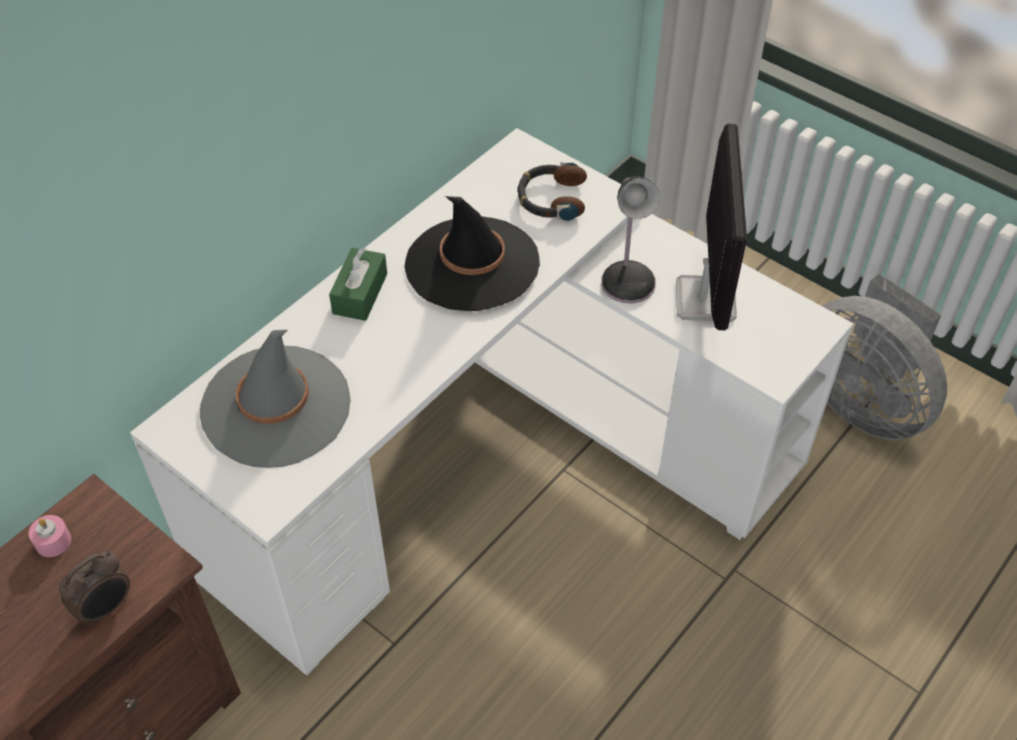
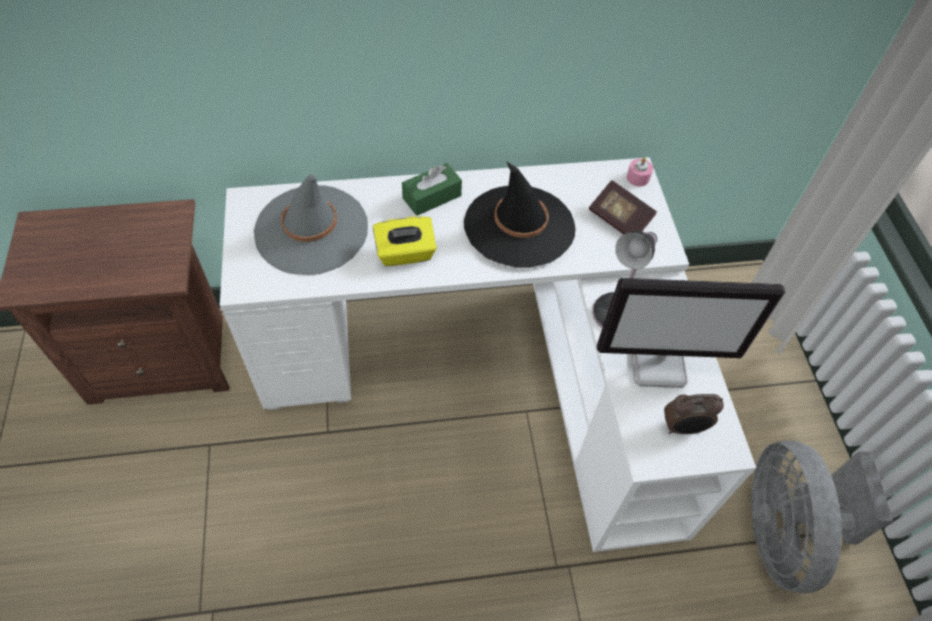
camera: 40 degrees right, 5 degrees up
pink candle [29,515,71,557] -> pink candle moved to [627,158,653,186]
alarm clock [59,551,130,626] -> alarm clock moved to [664,394,724,434]
headphones [517,162,587,221] -> book [589,180,657,235]
monitor [676,123,747,330] -> monitor turned 45 degrees clockwise [597,278,785,388]
none -> yellow tissue box [373,216,437,266]

